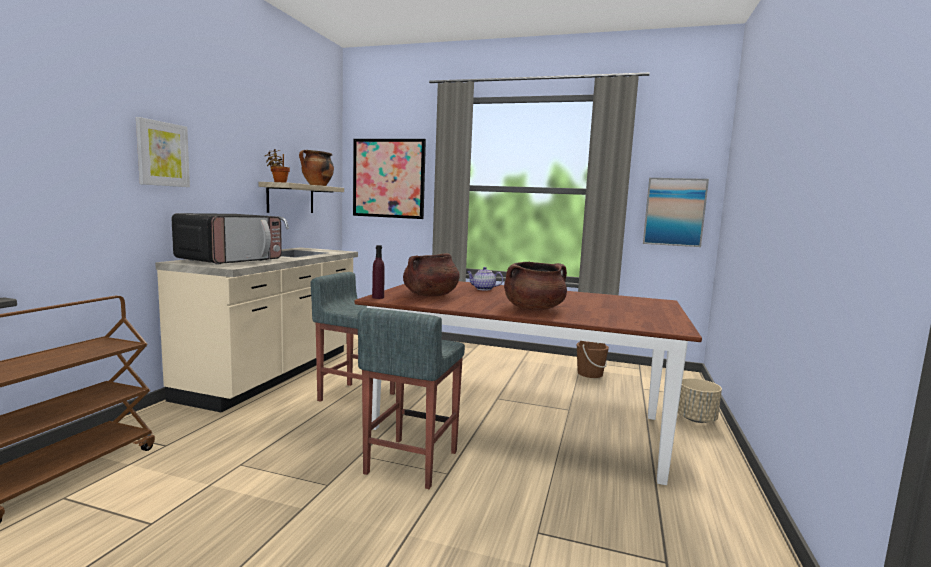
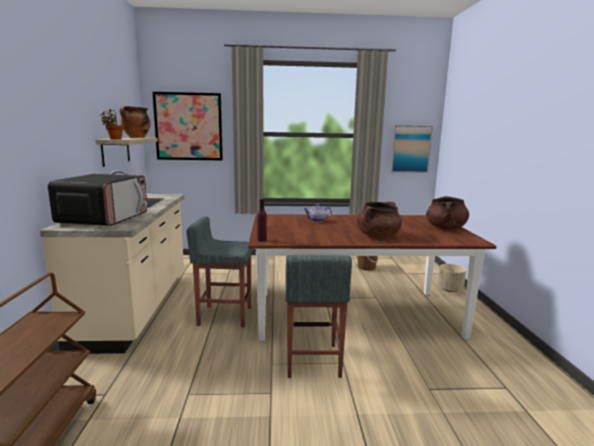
camera: 20 degrees left, 5 degrees up
picture [136,117,190,187] -> none
brown cooking pot [403,253,460,297] -> brown cooking pot moved to [426,196,469,230]

